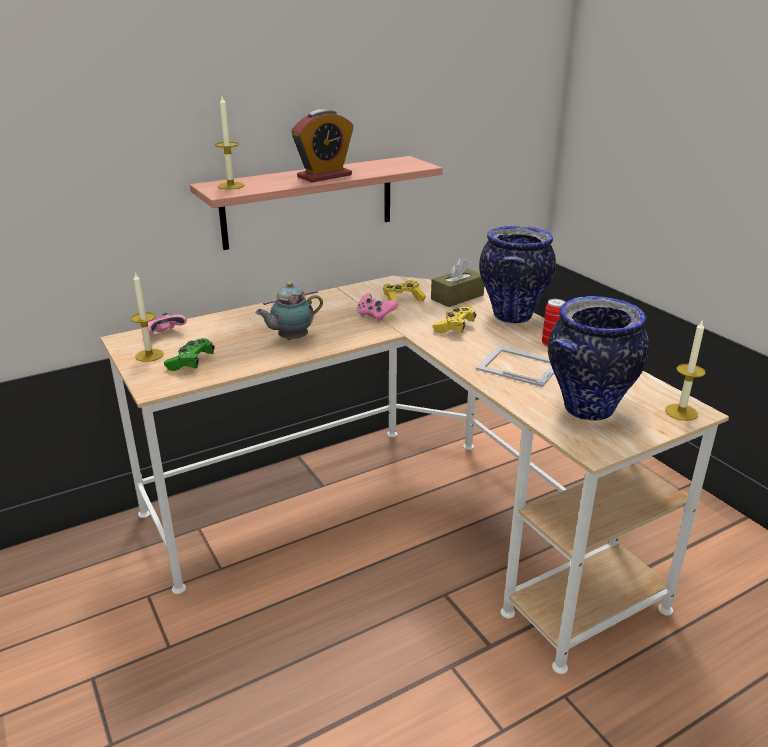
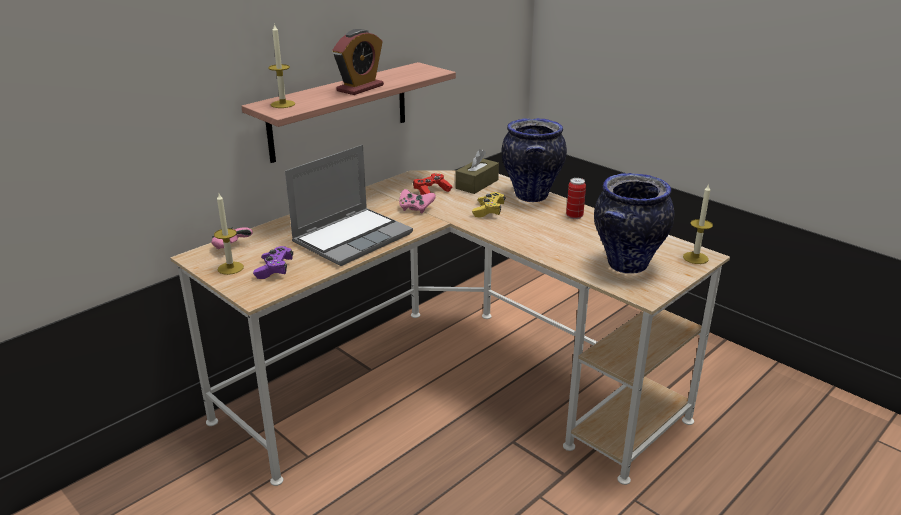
camera: 15 degrees left, 0 degrees up
green game controller [164,338,215,371] -> purple game controller [253,246,293,279]
teapot [256,282,323,340] -> laptop [285,145,413,266]
yellow game controller [383,280,426,302] -> red game controller [413,173,452,195]
picture frame [476,346,554,387] -> none

